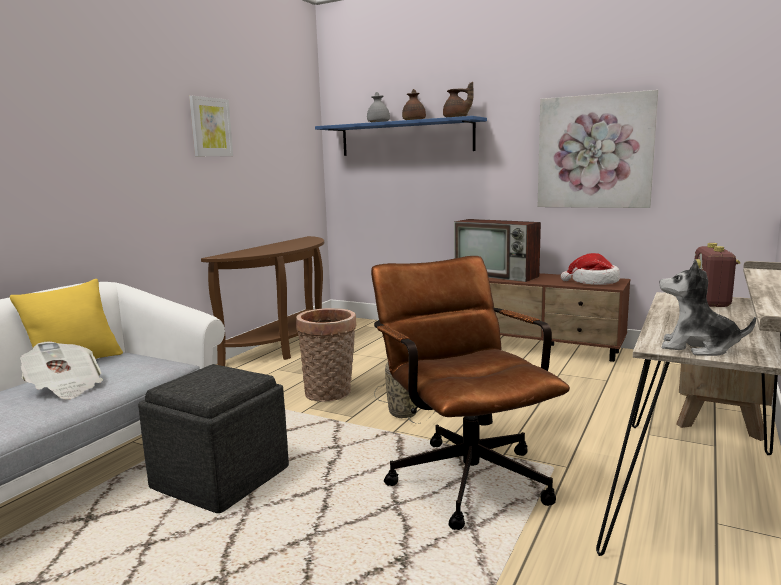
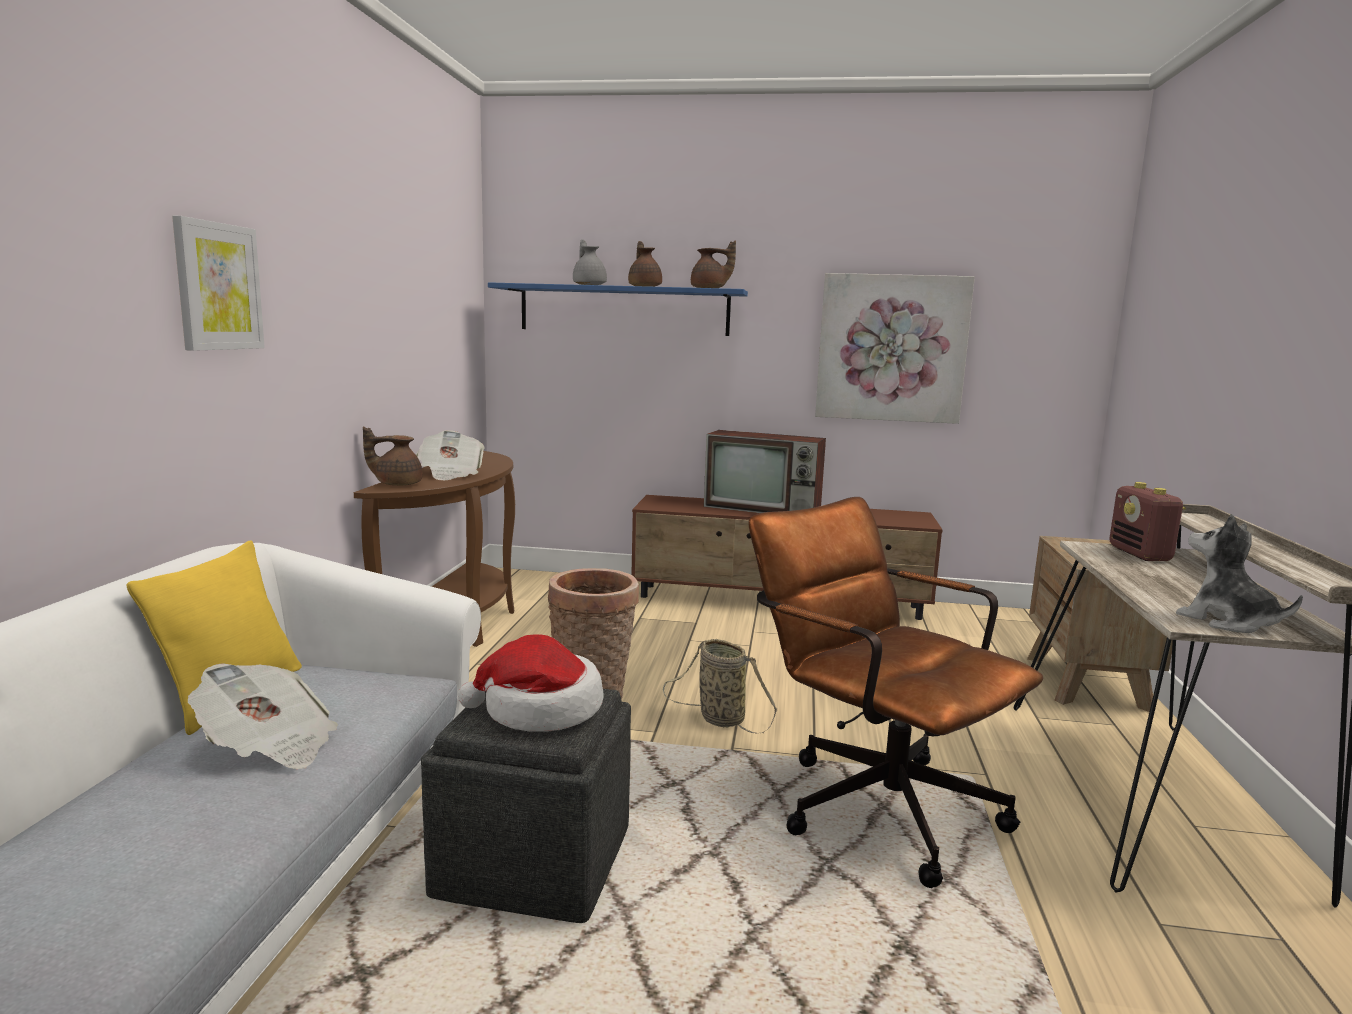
camera: 20 degrees left, 0 degrees up
picture [189,96,233,156] -> picture moved to [172,216,265,351]
hat [561,253,620,285] -> hat moved to [458,634,603,731]
plush toy [659,259,756,356] -> plush toy turned 45 degrees clockwise [1176,514,1303,633]
none -> brown teapot [363,426,423,486]
none -> newspaper [416,430,485,480]

